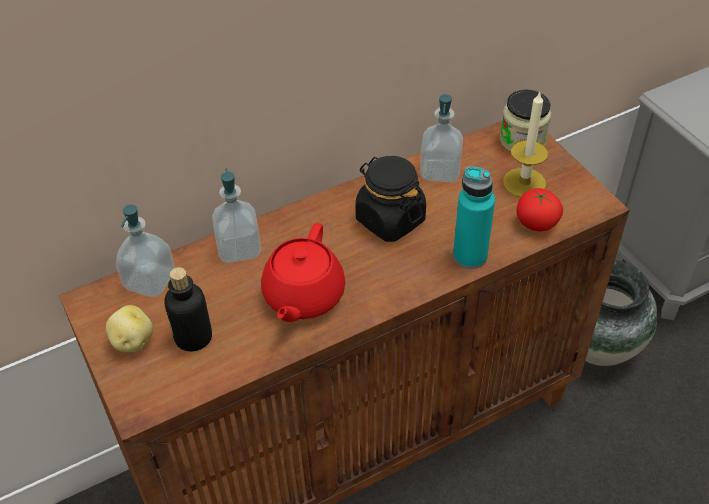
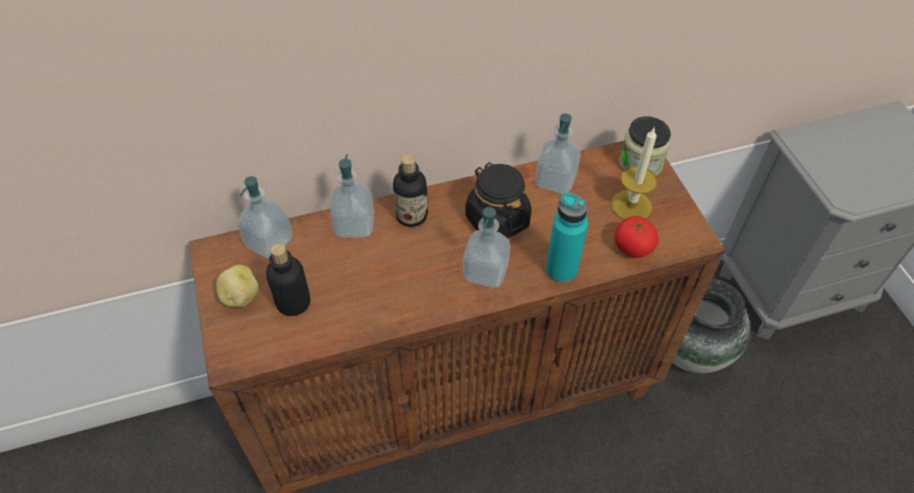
camera: 10 degrees right, 5 degrees up
red teapot [261,223,345,322] -> none
none -> bottle [393,154,428,227]
none -> soap dispenser [463,207,510,288]

